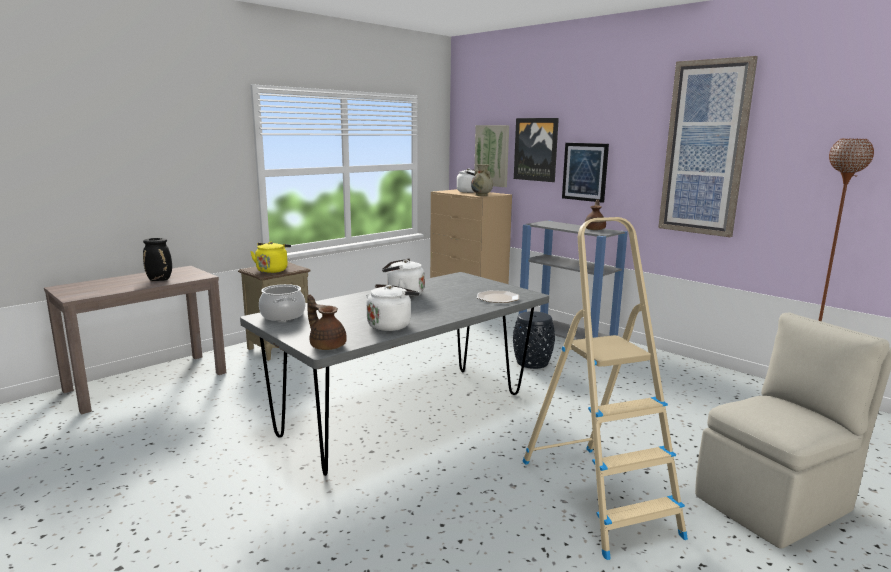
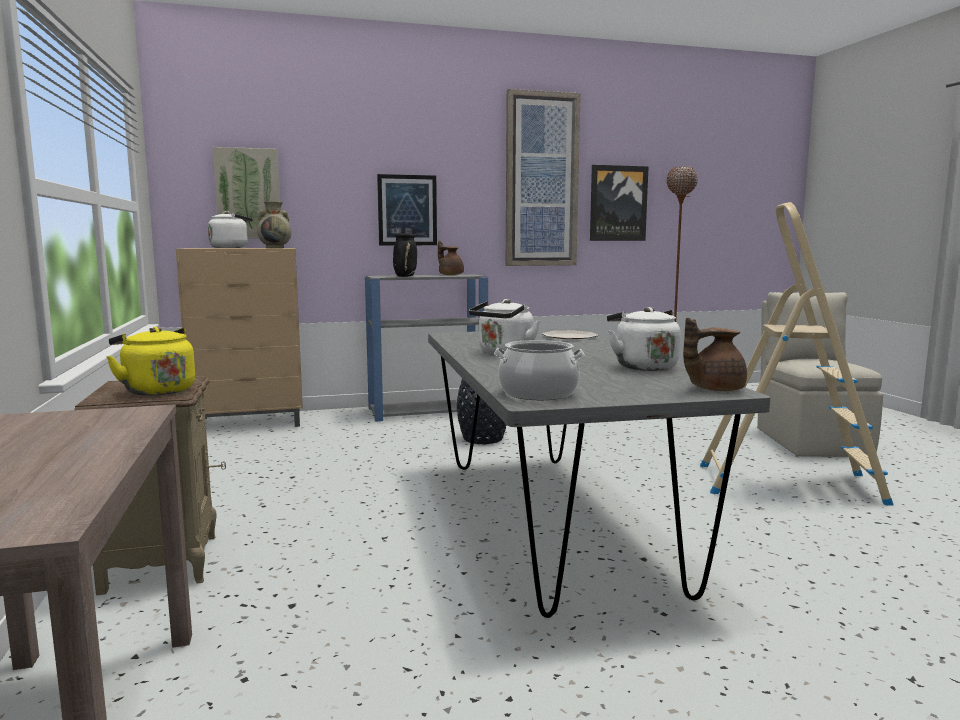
camera: 60 degrees left, 5 degrees down
black vase [143,238,172,281] -> black vase moved to [393,233,417,277]
picture [514,118,559,182] -> picture moved to [590,165,649,241]

